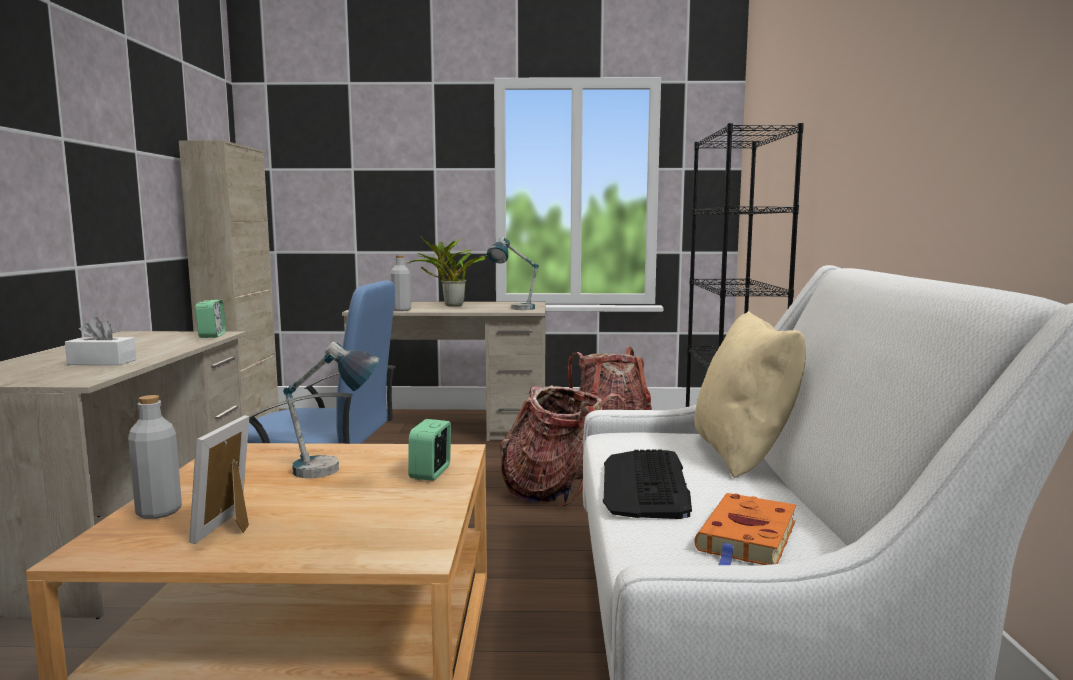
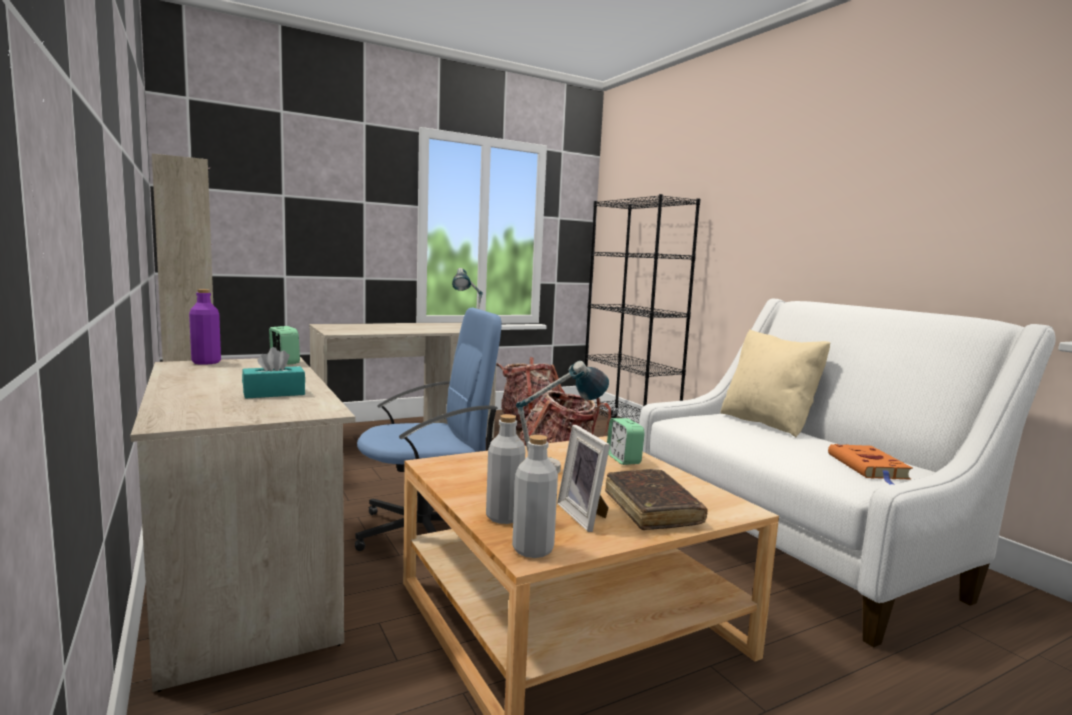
camera: 30 degrees left, 0 degrees up
white tissue box [65,317,137,365] -> turquoise tissue box [242,347,305,399]
grey bottle [390,255,411,311] -> grey bottle moved to [512,435,558,558]
potted plant [407,238,487,307] -> none
keyboard [603,449,692,519] -> none
none -> purple bottle [189,289,221,365]
none -> brown book [605,469,707,530]

